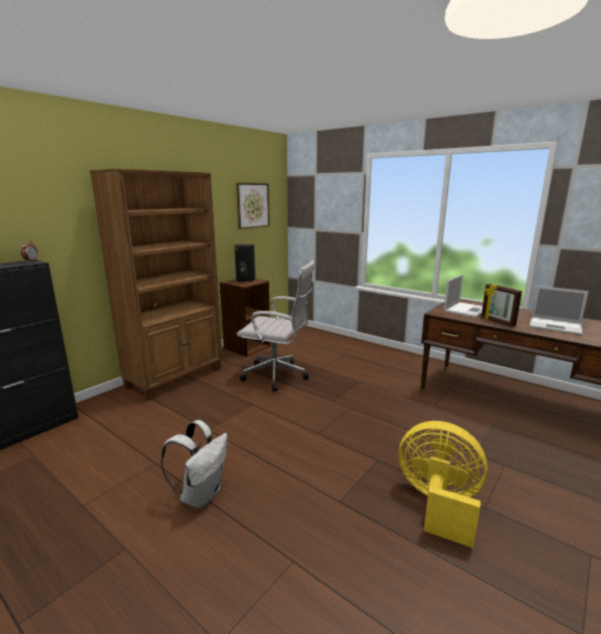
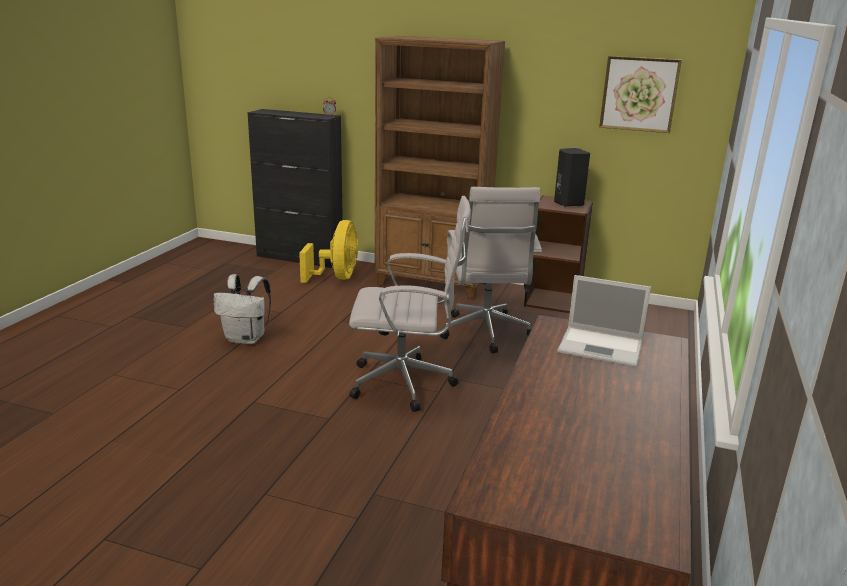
camera: 70 degrees right, 5 degrees up
yellow fan [398,421,488,548] -> yellow fan moved to [299,220,358,283]
picture frame [481,284,522,327] -> none
laptop [529,286,589,335] -> none
none -> white office chair [349,196,471,412]

